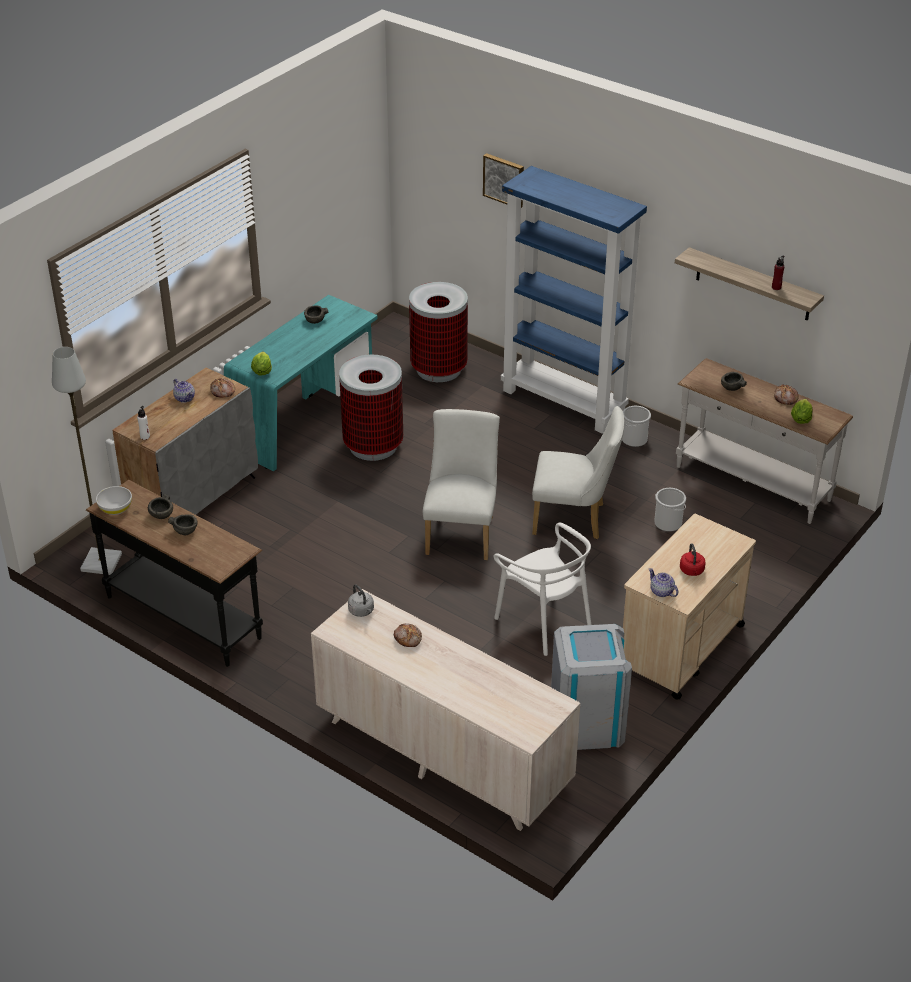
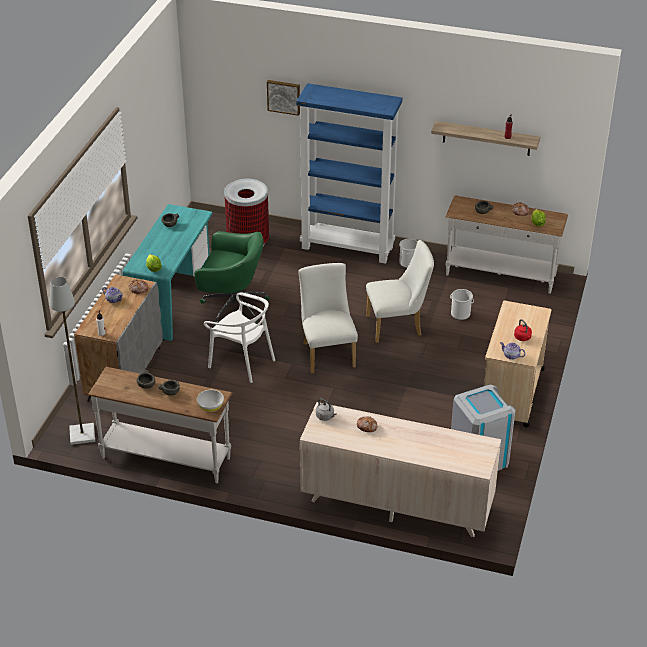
camera: 20 degrees left, 0 degrees up
black console table [86,480,263,667] -> white console table [88,367,232,484]
white bowl [96,486,132,515] -> white bowl moved to [197,390,224,412]
trash can [339,355,403,461] -> green office chair [194,231,269,326]
white chair [494,523,591,656] -> white chair moved to [204,293,275,383]

